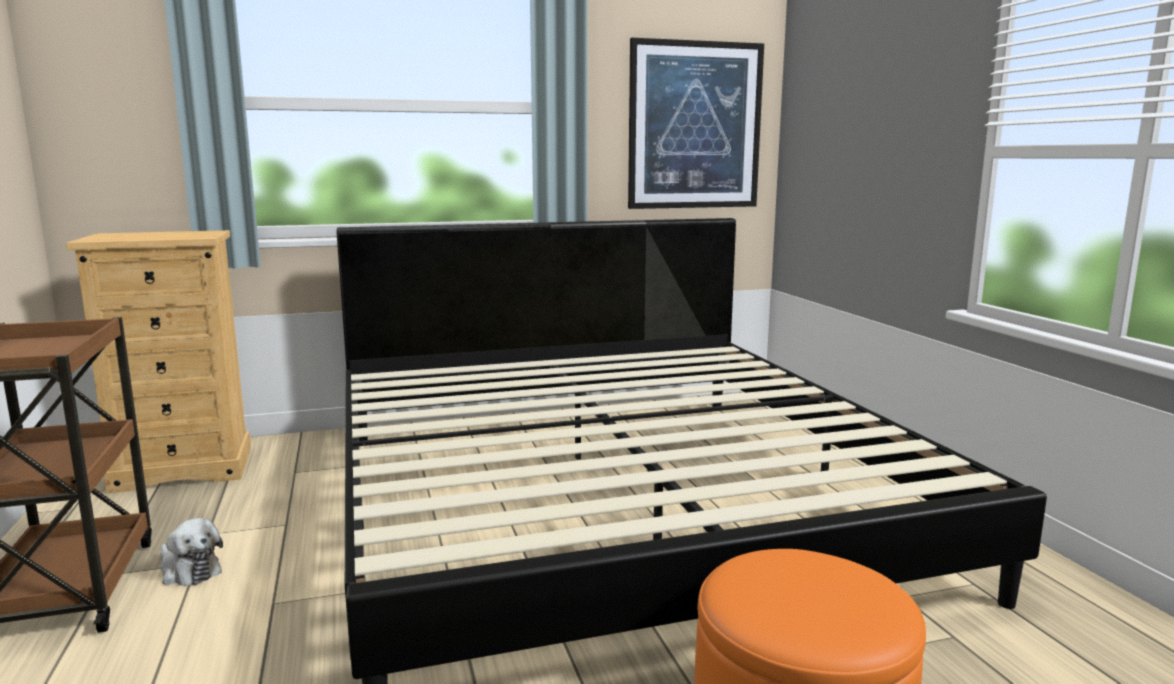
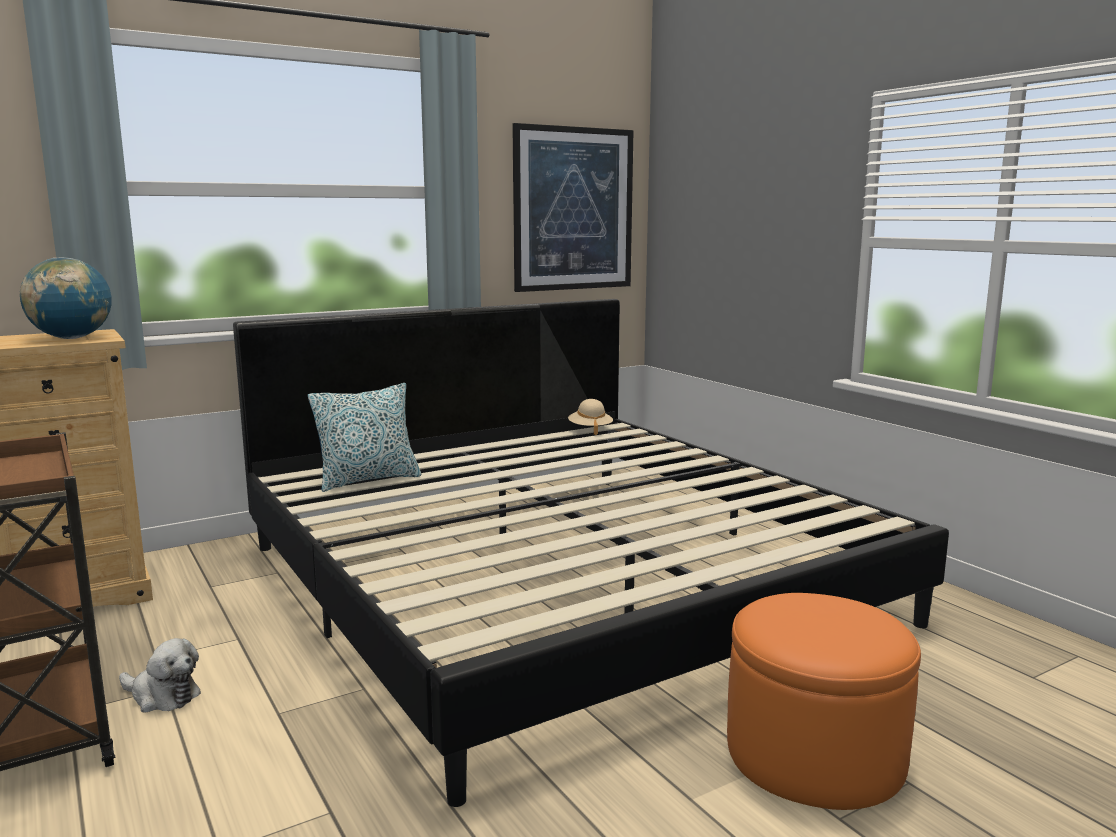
camera: 15 degrees left, 0 degrees up
none -> globe [20,257,112,339]
none -> pillow [308,383,421,492]
none -> beige hat [568,399,613,435]

